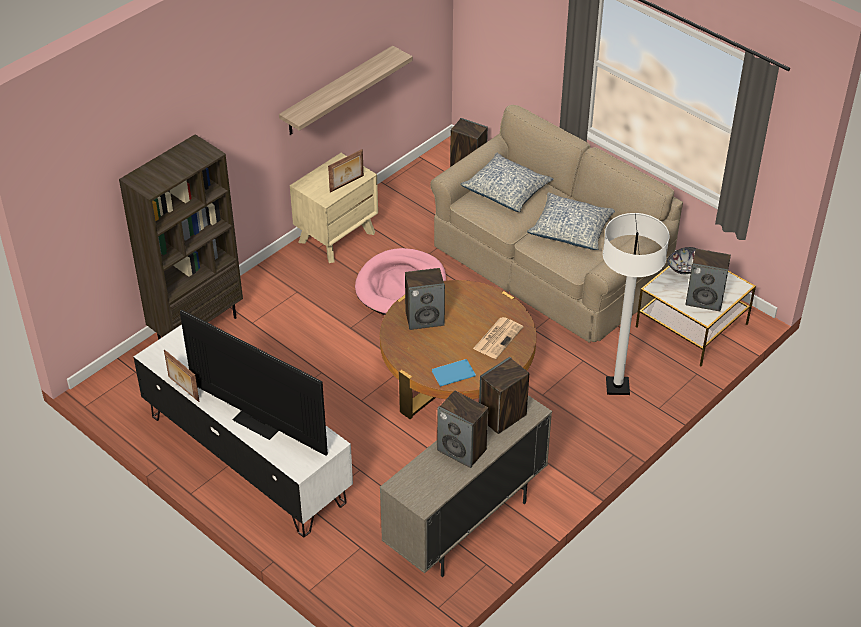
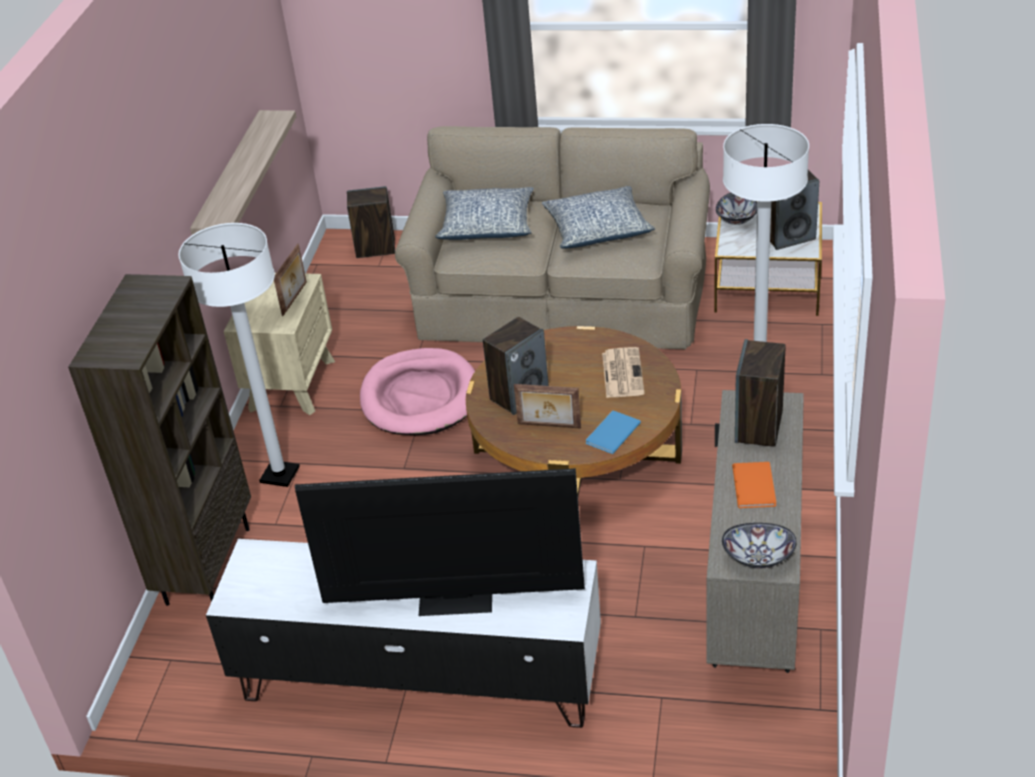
camera: 30 degrees left, 5 degrees down
picture frame [164,350,199,402] -> picture frame moved to [514,384,581,429]
speaker [437,391,488,468] -> orange book [732,462,776,508]
none -> white floor lamp [178,223,300,487]
none -> bowl [722,523,797,568]

